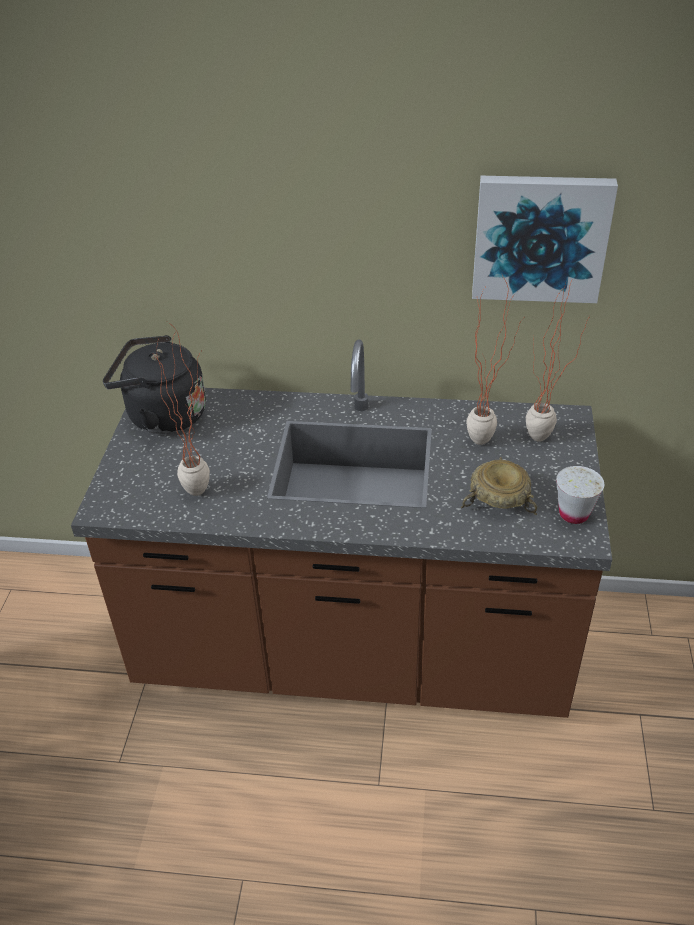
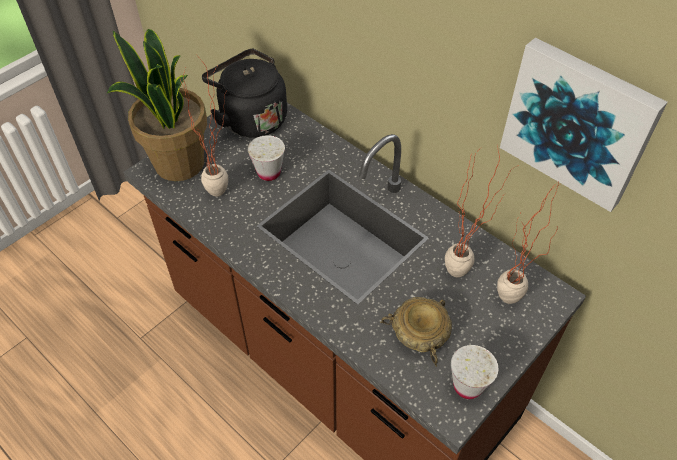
camera: 35 degrees right, 10 degrees up
none -> potted plant [106,29,207,181]
none -> white cup [248,135,285,181]

